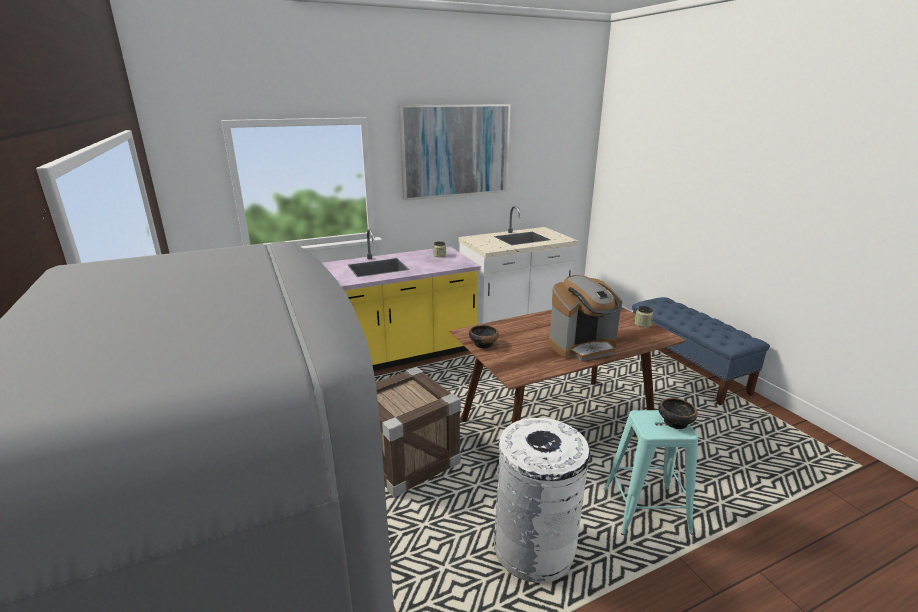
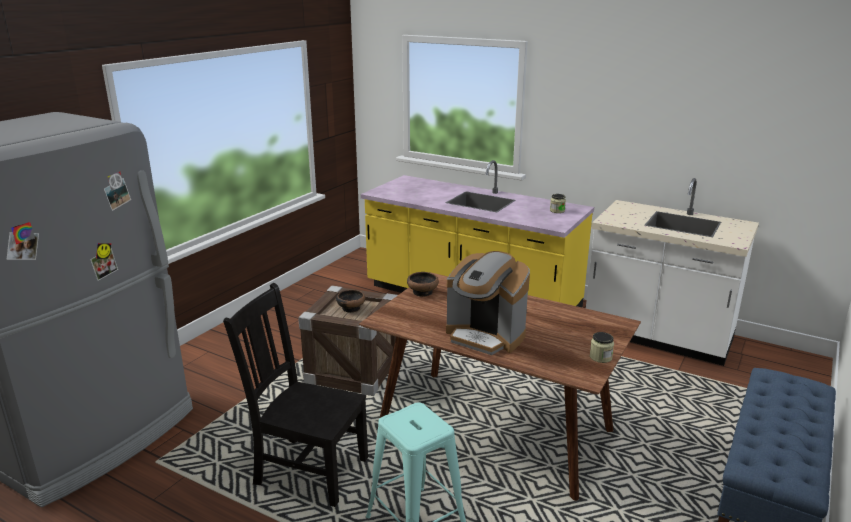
camera: 55 degrees right, 0 degrees up
picture [399,104,511,200] -> none
white trash can [494,418,590,583] -> black chair [223,283,368,507]
bowl [658,398,698,429] -> bowl moved to [336,290,365,313]

